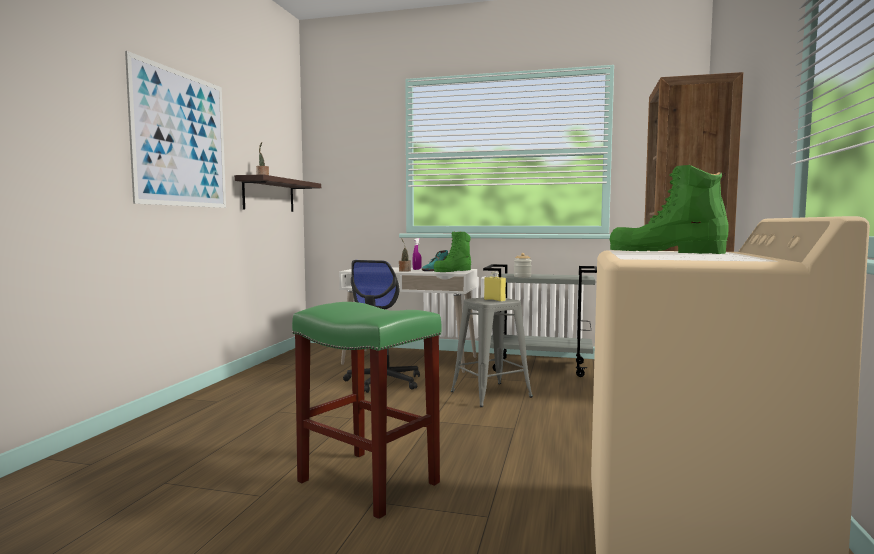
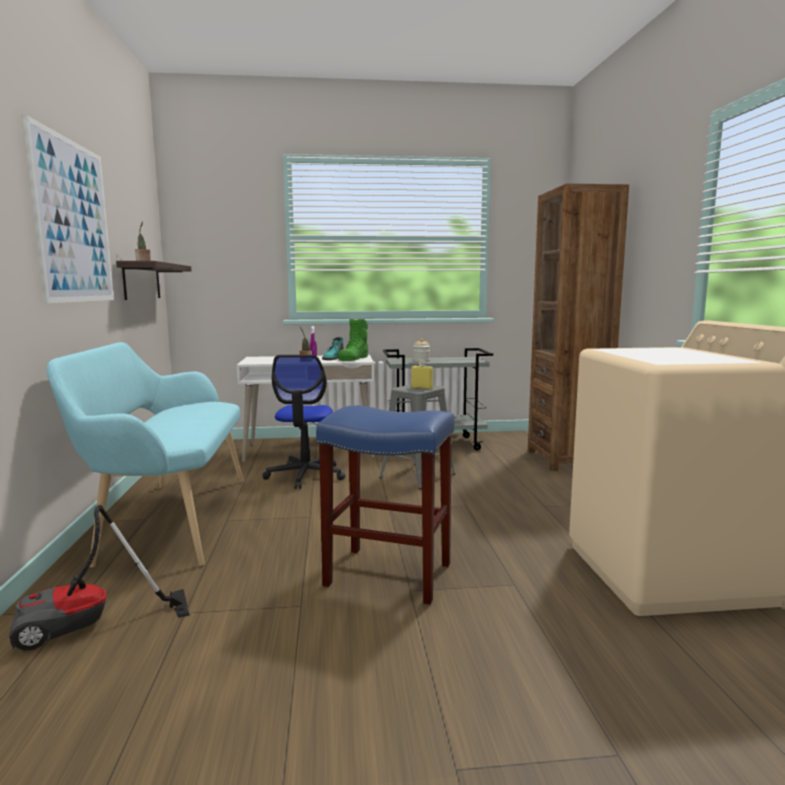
camera: 20 degrees left, 5 degrees up
green stool [292,302,441,519] -> blue stool [316,405,455,605]
green boot [610,165,729,254] -> none
none -> vacuum cleaner [9,505,190,651]
none -> turquoise bench [47,342,243,568]

